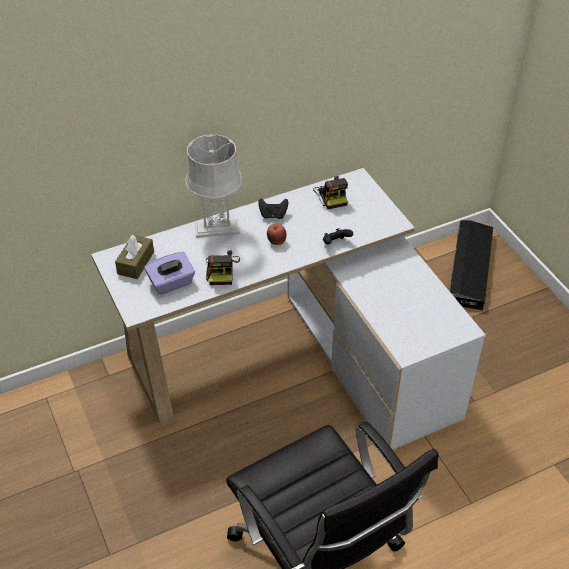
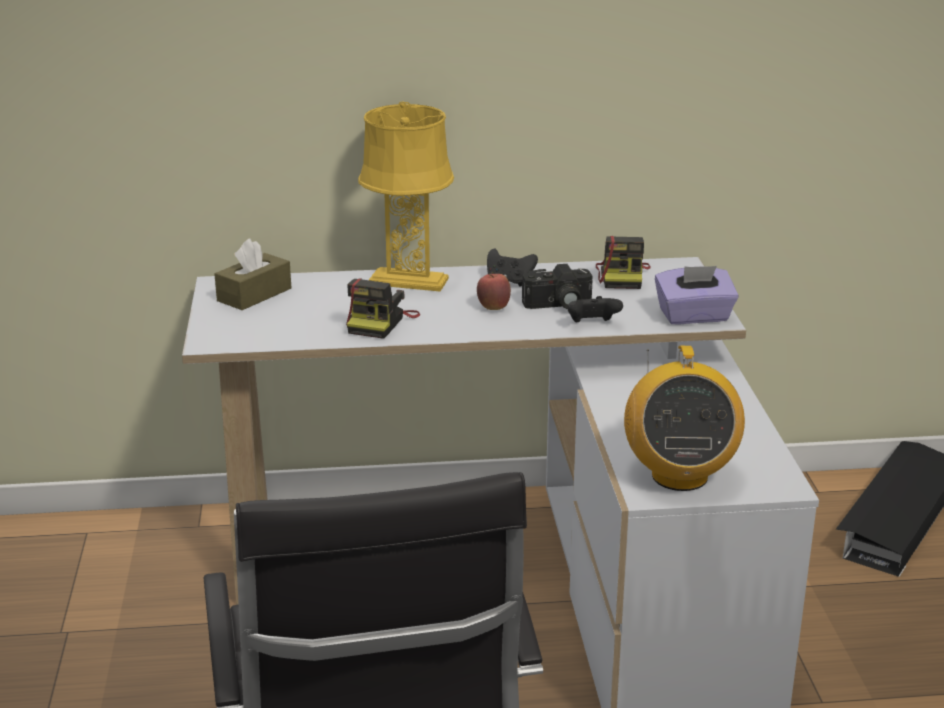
camera: 20 degrees right, 20 degrees down
purple tissue box [144,252,195,295] -> purple tissue box moved to [655,266,739,324]
grey table lamp [185,134,242,238] -> yellow table lamp [358,101,454,291]
none -> camera [522,264,592,310]
none -> radio [624,346,745,491]

